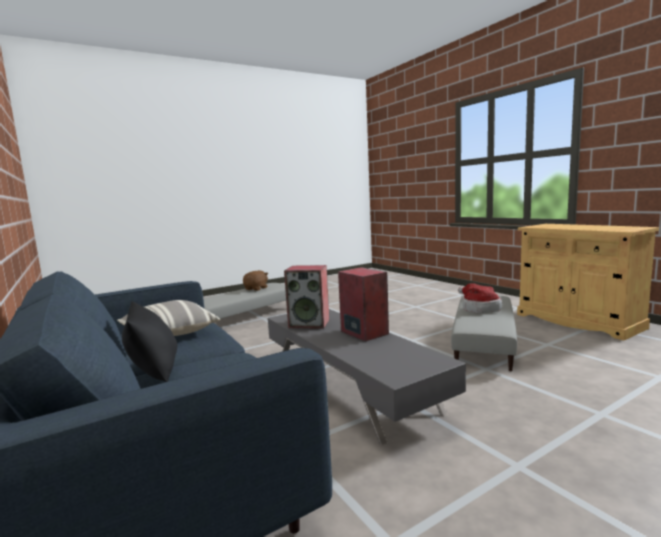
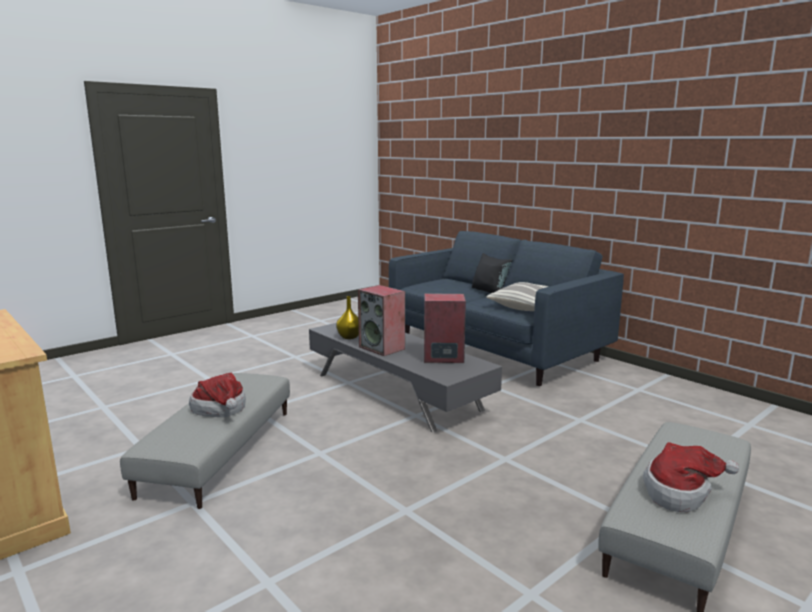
camera: 170 degrees right, 5 degrees up
brown plush toy [243,270,268,291] -> hat [643,442,739,512]
none -> yellow vase [336,296,359,339]

